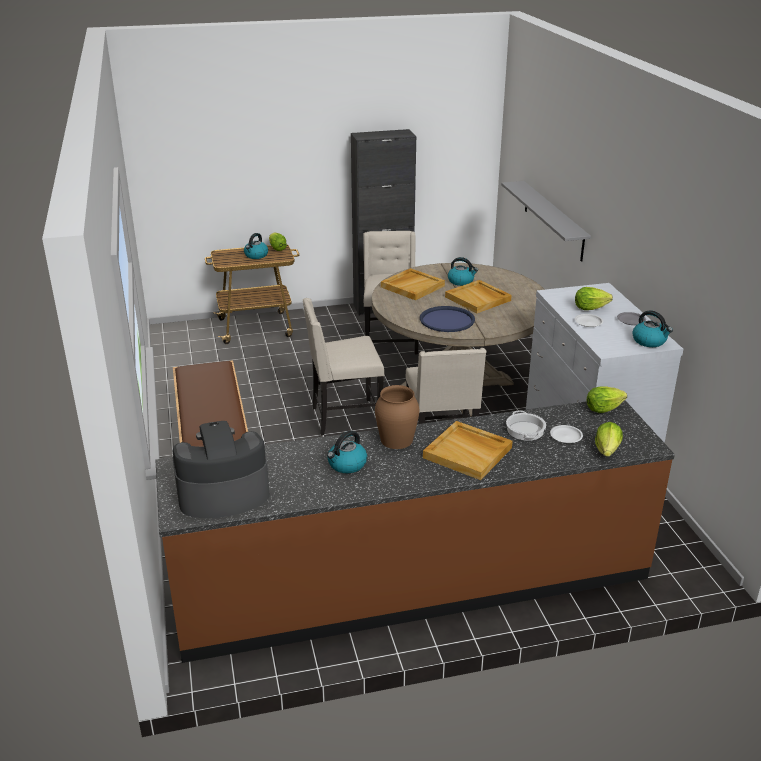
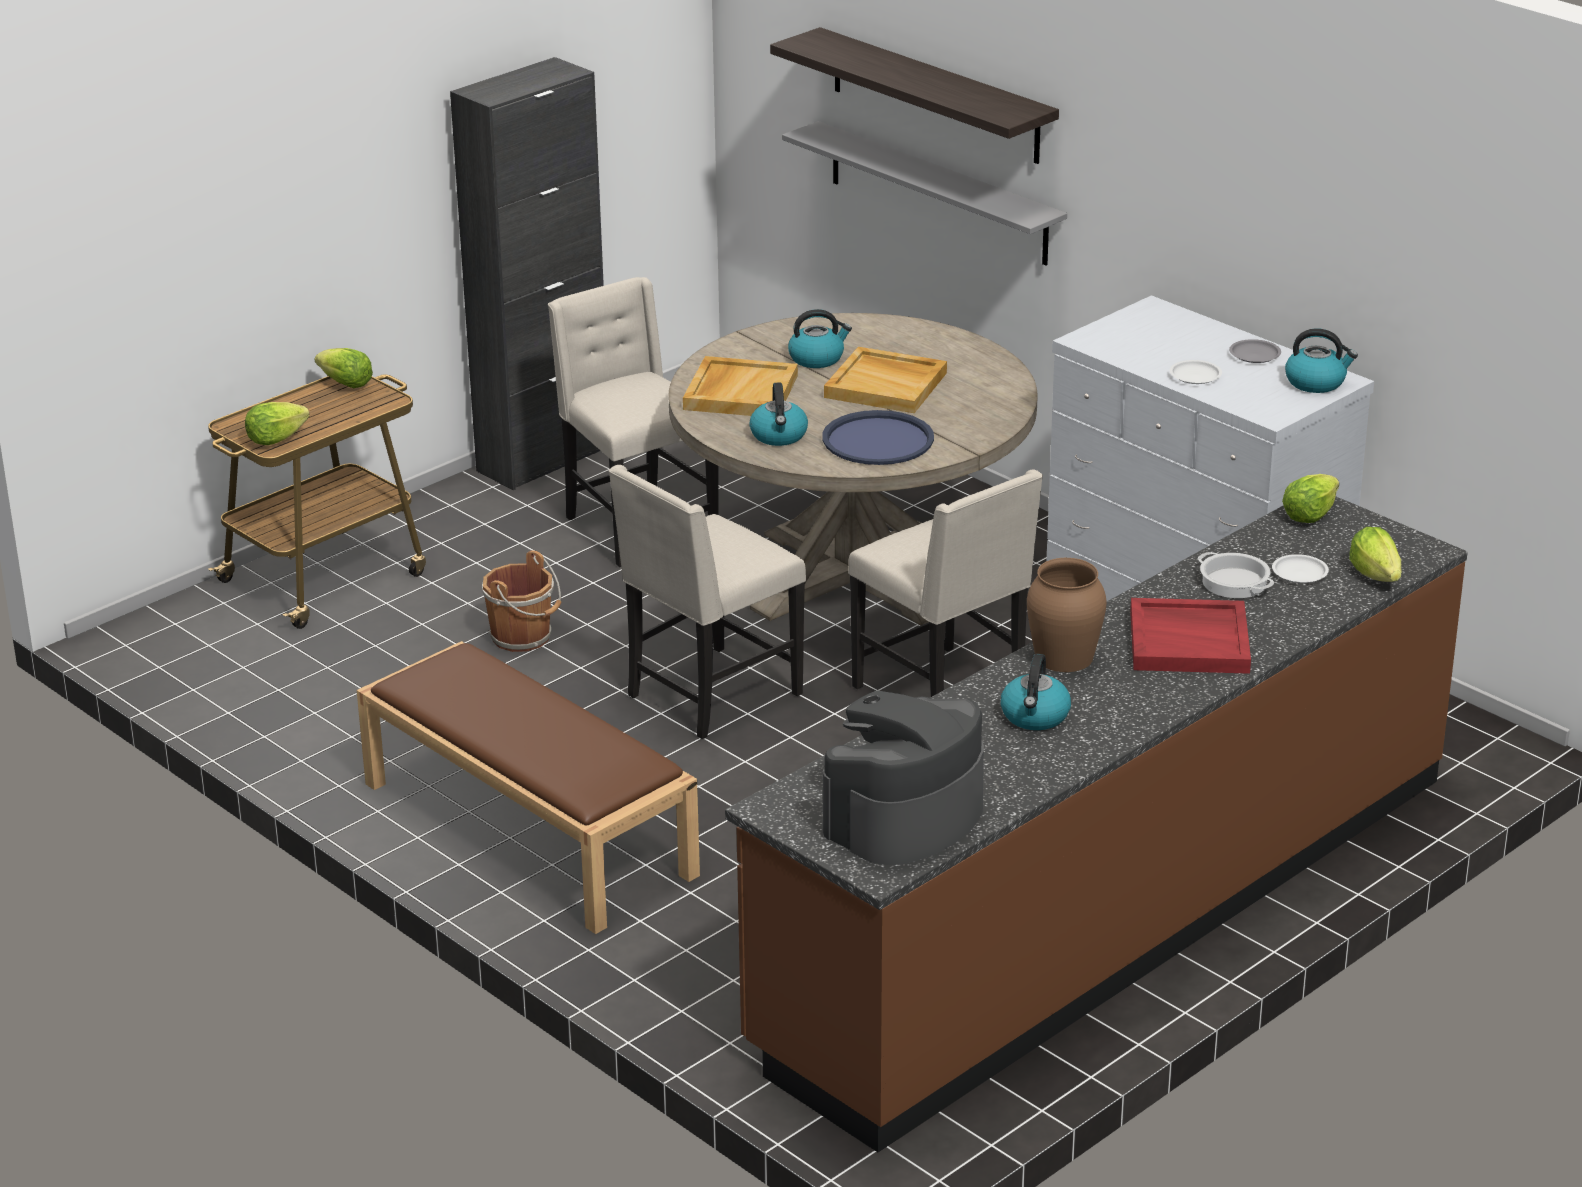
camera: 30 degrees left, 0 degrees up
kettle [244,233,268,259] -> kettle moved to [749,382,808,446]
beige tray [423,421,513,480] -> red tray [1130,598,1251,674]
lettuce [575,287,613,310] -> lettuce moved to [245,402,310,445]
none -> brown bucket [482,551,562,652]
none -> shelf [770,27,1059,164]

